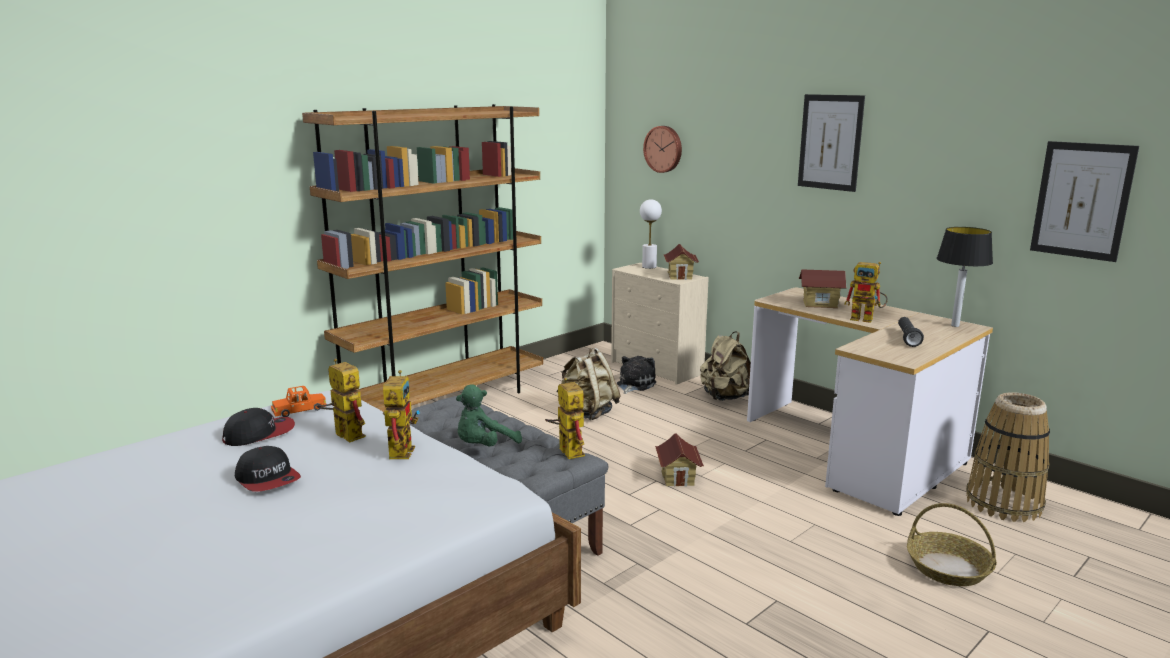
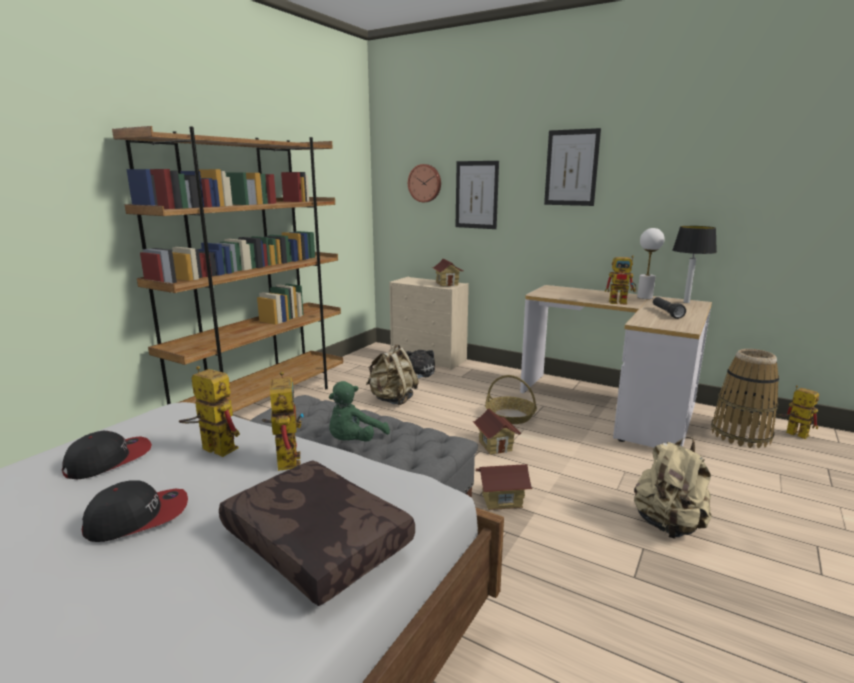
camera: 15 degrees left, 0 degrees up
cap [235,446,301,492] -> cap turned 60 degrees counterclockwise [82,480,188,542]
orange toy car [271,386,327,417] -> none
toy robot [545,378,585,459] -> toy robot moved to [777,385,819,439]
white table lamp [640,199,662,269] -> white table lamp moved to [637,228,664,299]
beige backpack [700,331,751,401] -> beige backpack moved to [634,437,712,539]
toy house [799,269,847,308] -> toy house moved to [476,464,532,510]
basket [907,503,997,586] -> basket moved to [485,375,537,424]
picture [1030,141,1139,262] -> picture moved to [456,161,499,229]
none -> brown pillow [219,460,415,606]

